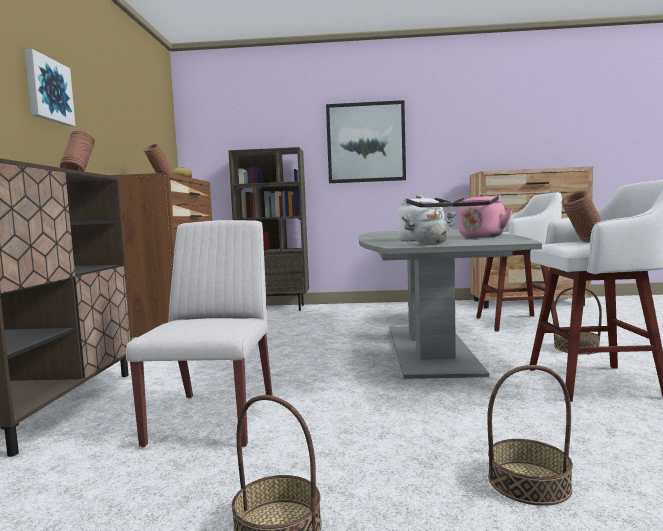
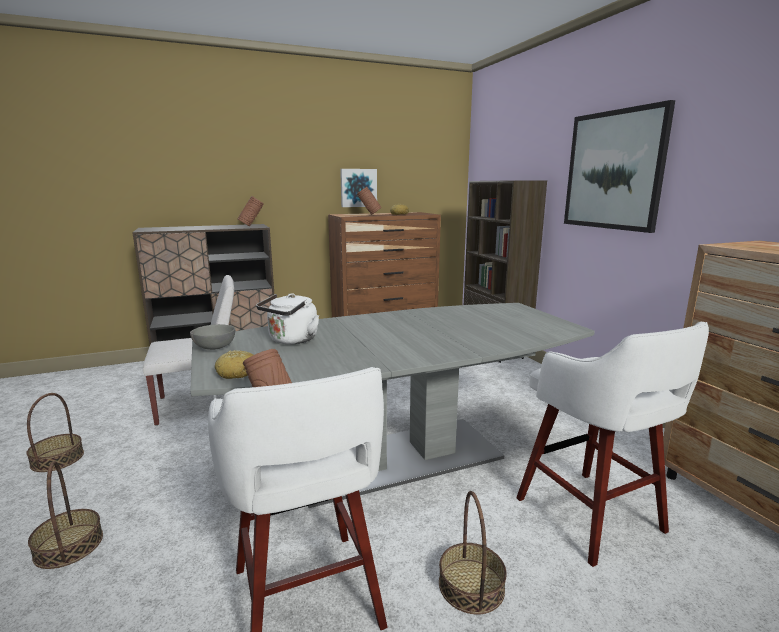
camera: 65 degrees right, 10 degrees up
picture [25,49,75,126] -> picture moved to [340,169,377,207]
grey cooking pot [401,211,457,245] -> grey bowl [190,324,235,350]
pink kettle [452,193,513,238] -> none
none -> bread [215,350,253,379]

